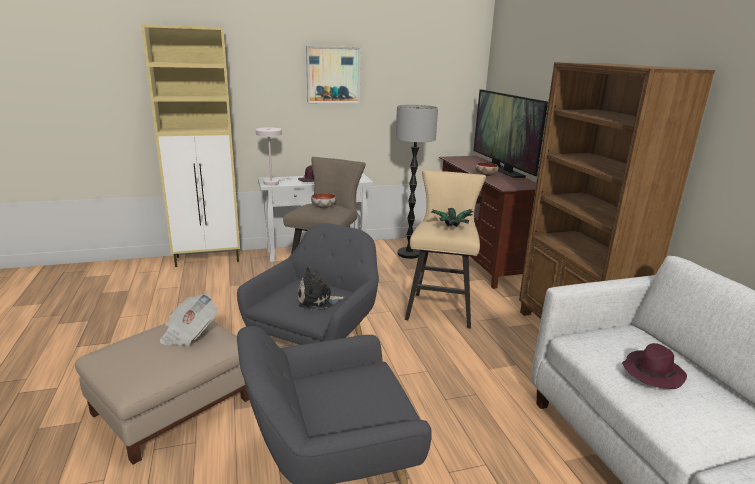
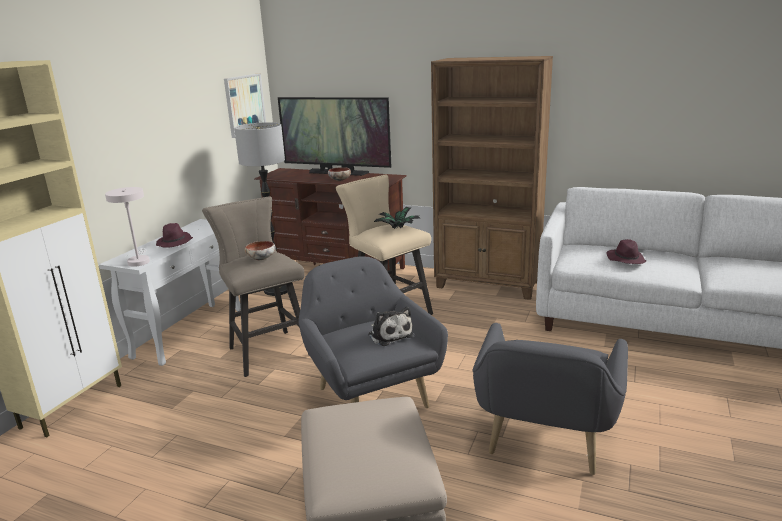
camera: 50 degrees left, 0 degrees up
newspaper [160,294,217,346] -> none
plush toy [298,267,345,310] -> plush toy turned 60 degrees counterclockwise [368,307,414,346]
picture [306,46,361,103] -> picture moved to [224,74,266,138]

